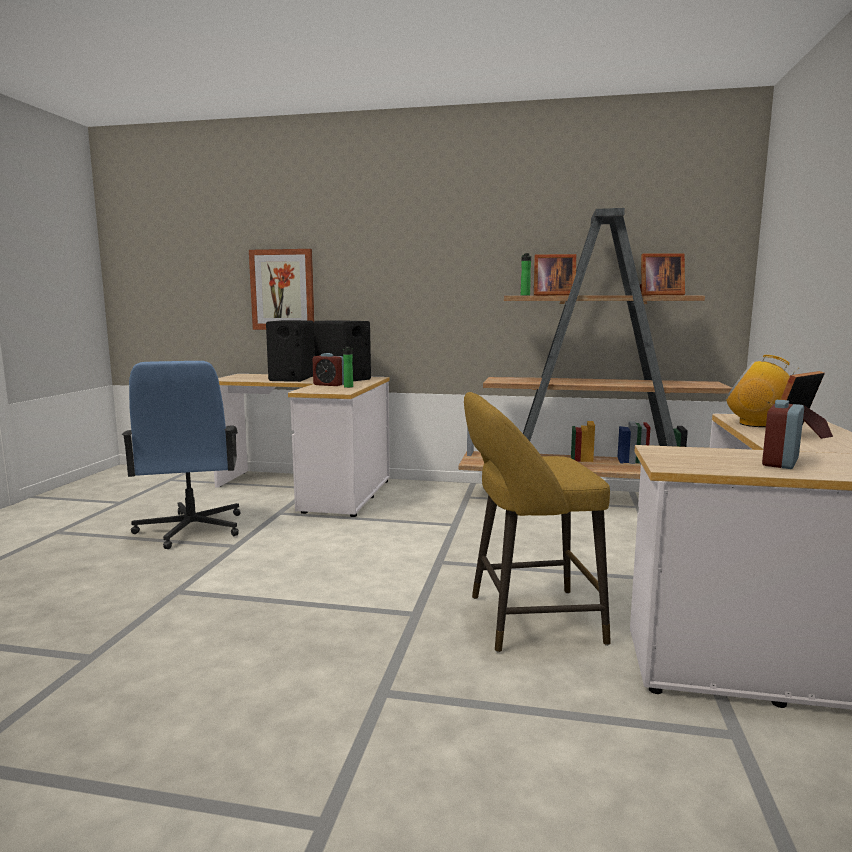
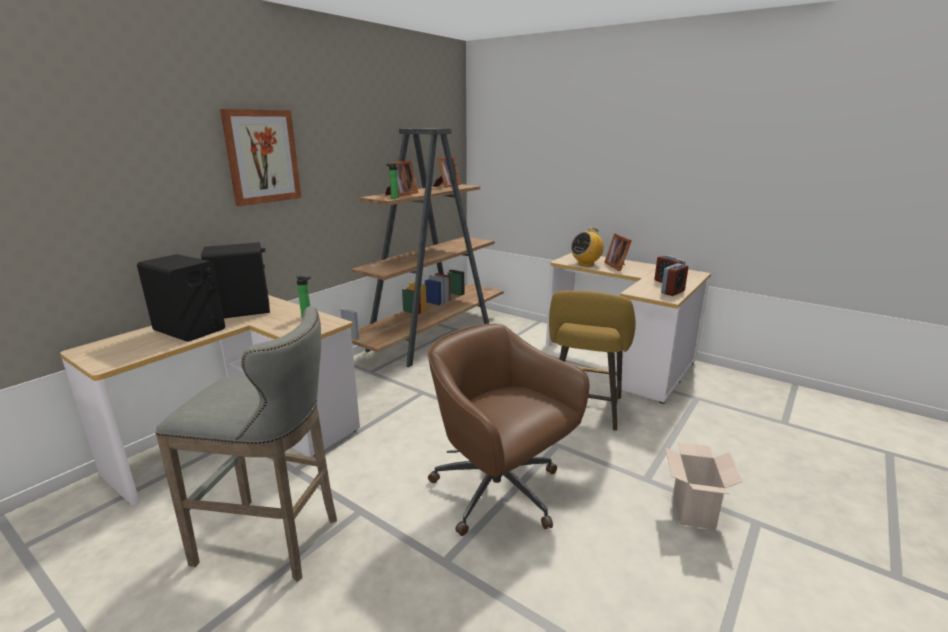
camera: 65 degrees left, 10 degrees up
blue office chair [122,361,241,549] -> grey stool [156,306,337,582]
picture [249,249,314,330] -> picture moved to [220,109,301,206]
alarm clock [313,353,344,386] -> alarm clock moved to [661,263,688,296]
none -> brown office chair [428,324,589,536]
none -> cardboard box [665,443,742,530]

